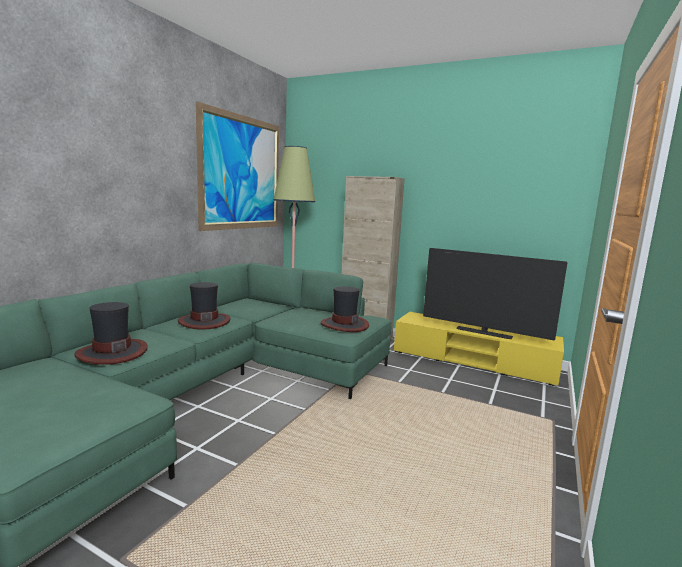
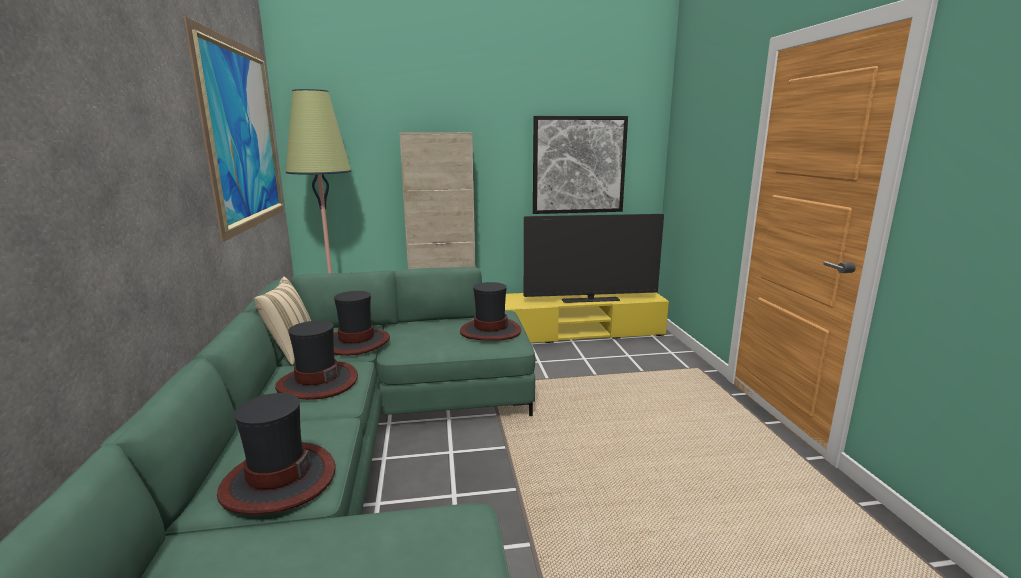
camera: 35 degrees left, 5 degrees up
none -> beige pillow [254,277,311,365]
none -> hat [333,291,390,356]
none -> picture [533,116,628,214]

